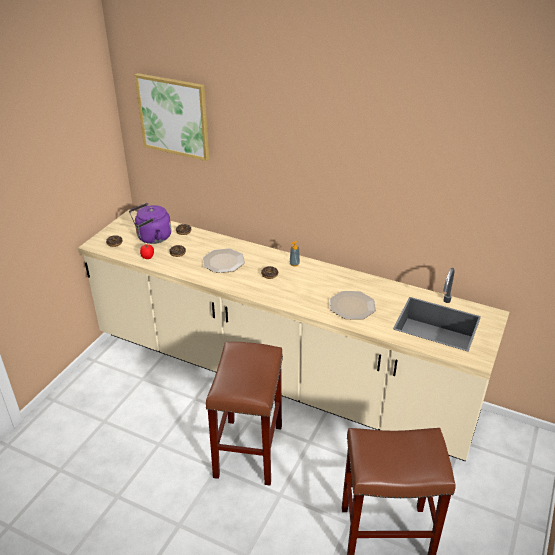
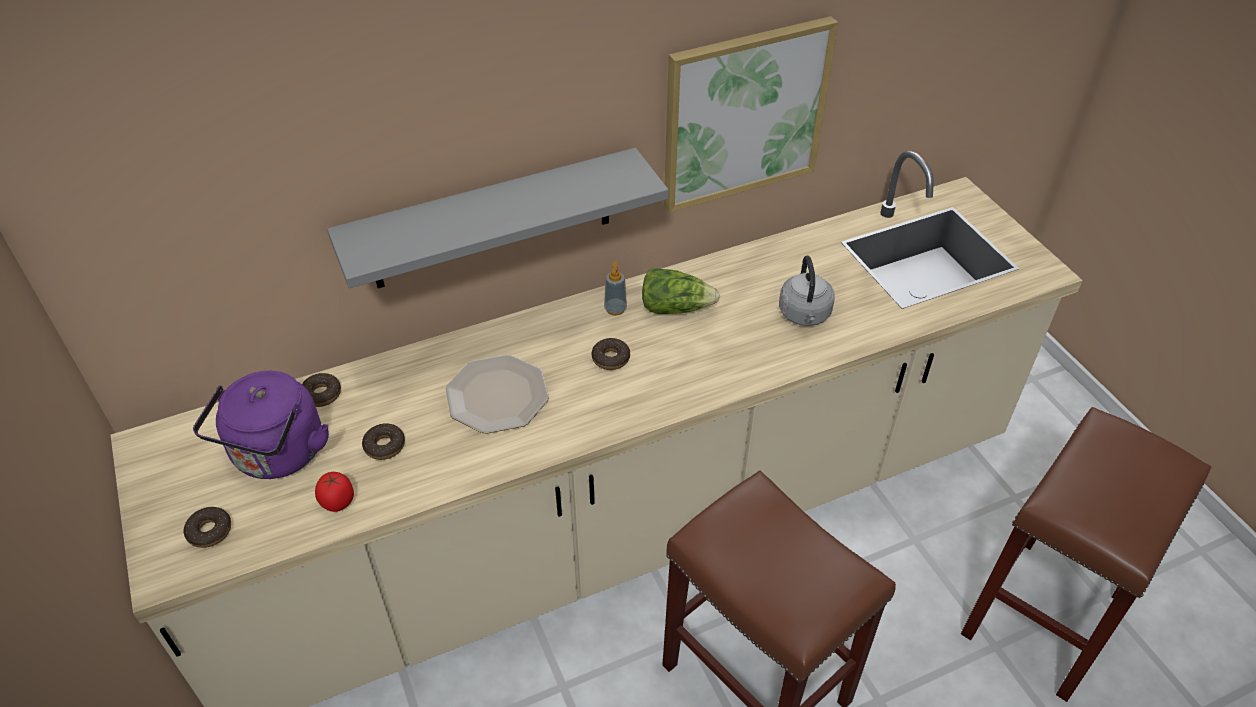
camera: 50 degrees left, 10 degrees up
picture [135,73,209,161] -> picture moved to [664,16,838,213]
plate [330,291,376,320] -> grey kettle [779,256,835,326]
none -> grey shelf [327,148,669,288]
none -> lettuce [642,268,720,314]

